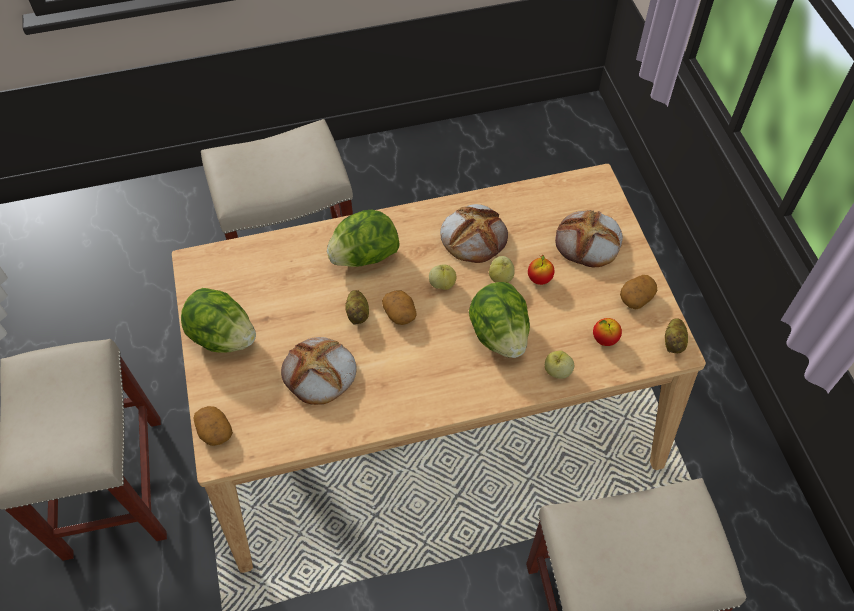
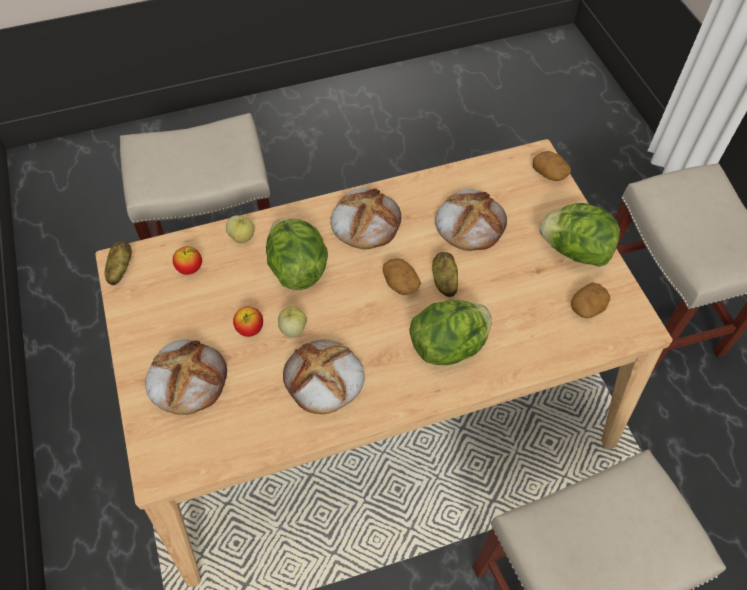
camera: 175 degrees right, 0 degrees up
apple [429,264,456,290] -> none
potato [620,275,657,309] -> potato moved to [571,282,610,318]
none -> bread [330,188,401,250]

